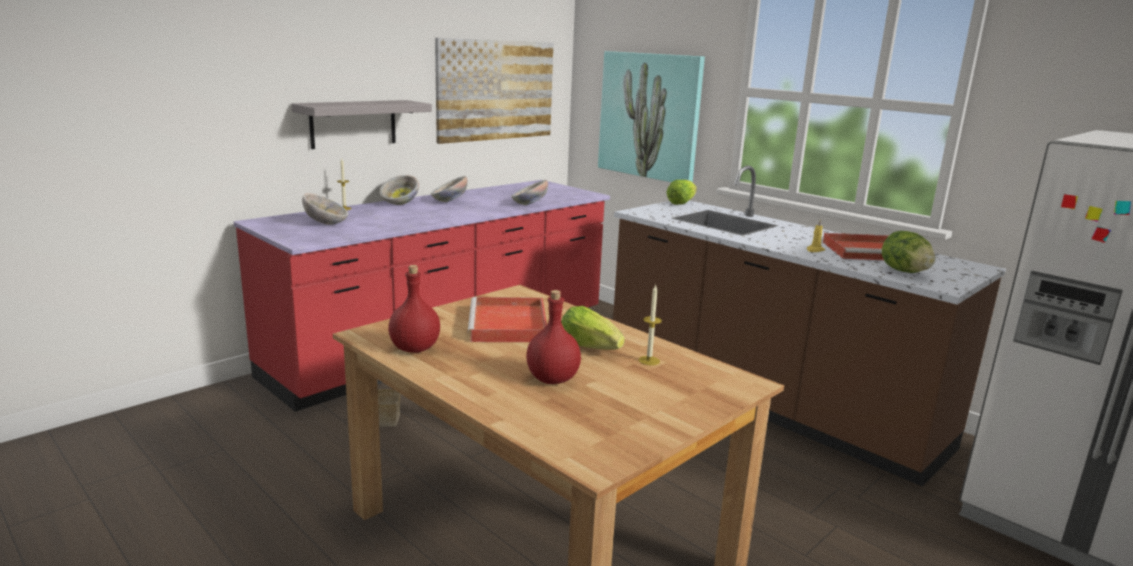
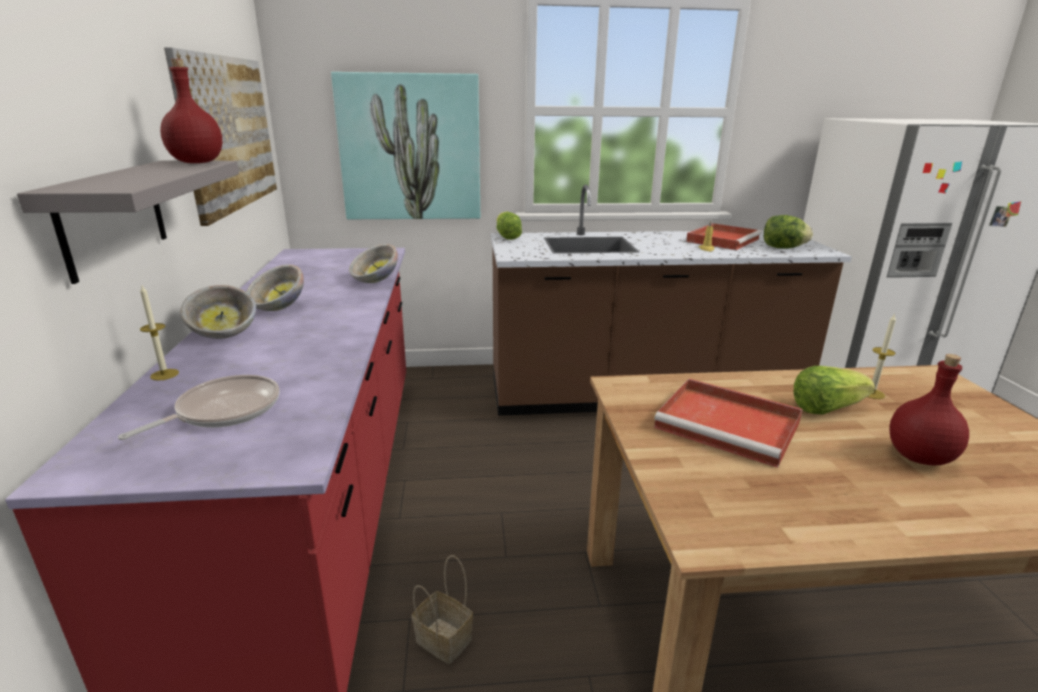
camera: 50 degrees left, 5 degrees up
bowl [302,193,348,225] -> frying pan [118,375,280,440]
red bottle [388,265,440,353] -> red bottle moved to [160,59,222,163]

